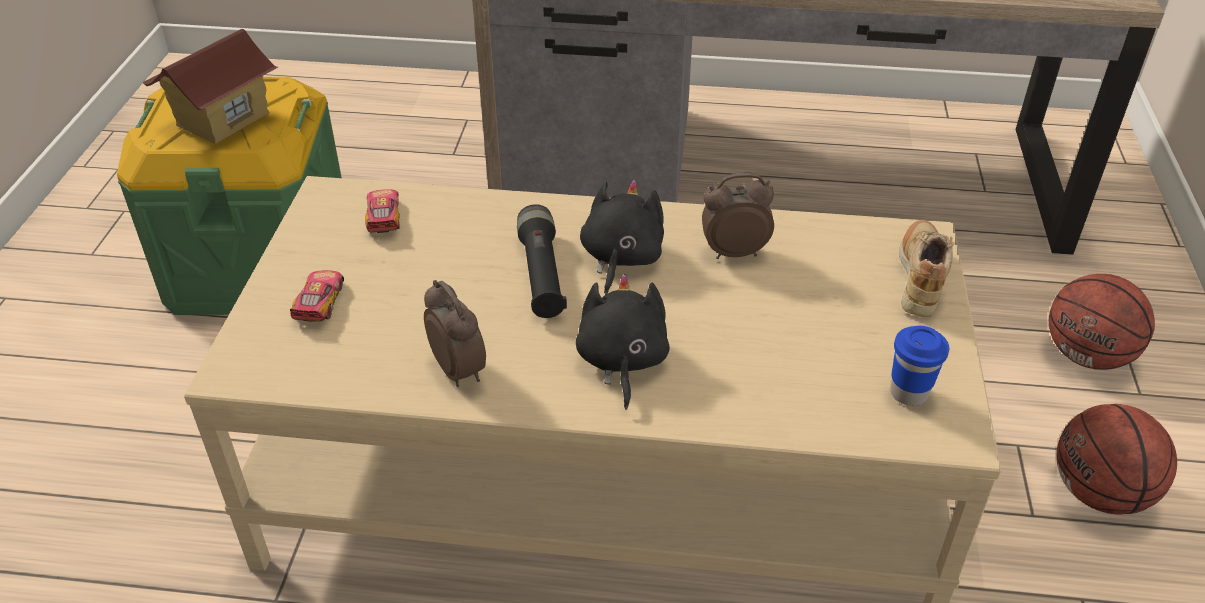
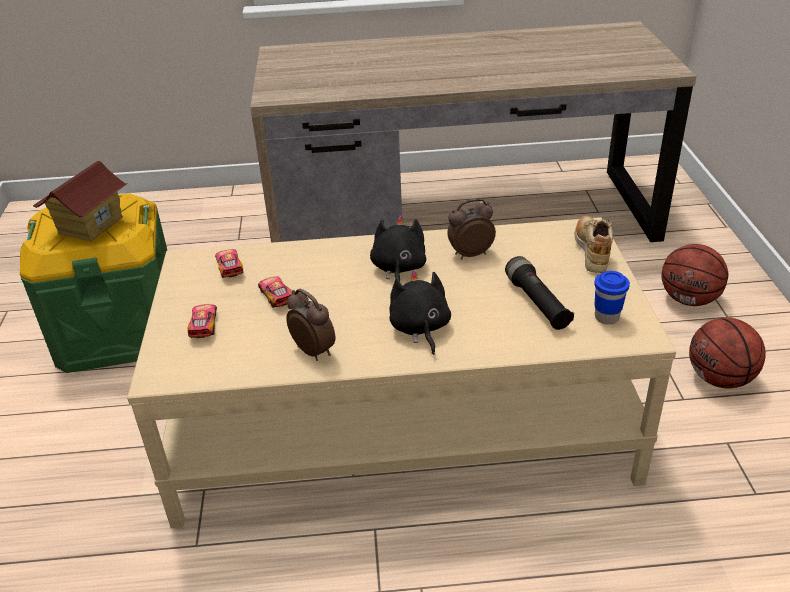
camera: 10 degrees left, 5 degrees down
black flashlight [517,204,567,318] -> black flashlight moved to [505,256,574,330]
none -> toy car [258,276,292,308]

